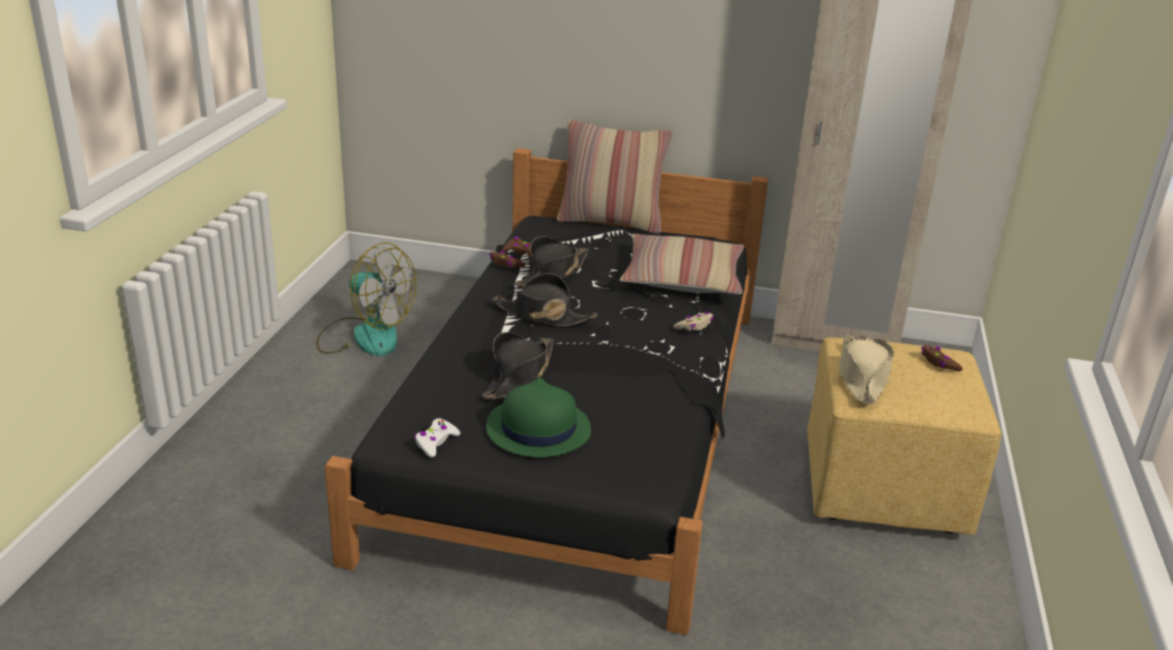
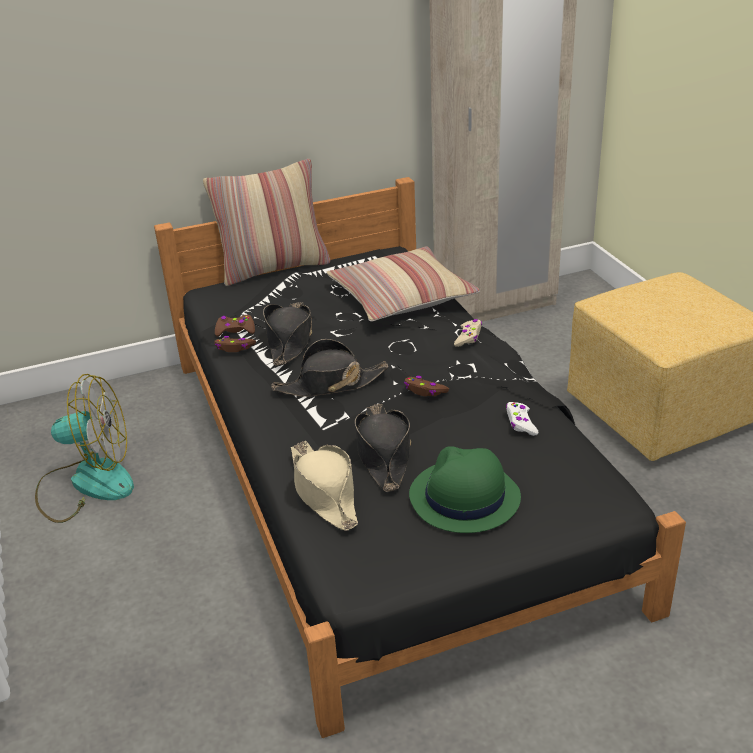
camera: 30 degrees left, 5 degrees up
white game controller [414,418,460,457] -> white game controller moved to [506,402,538,436]
beige hat [839,335,894,404] -> beige hat moved to [291,441,358,531]
brown game controller [921,345,963,372] -> brown game controller moved to [404,376,449,396]

